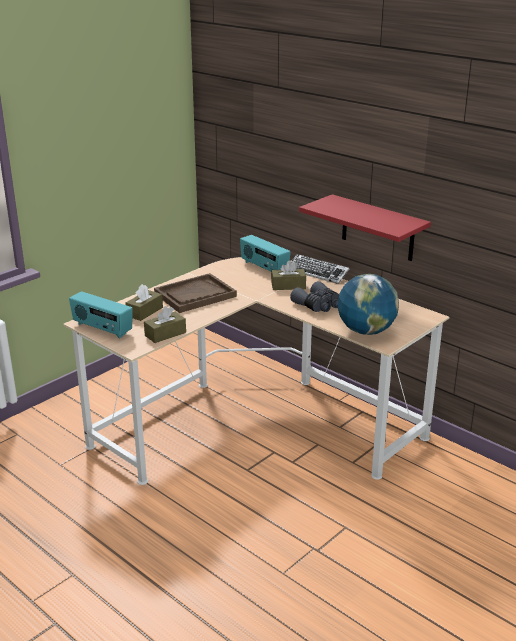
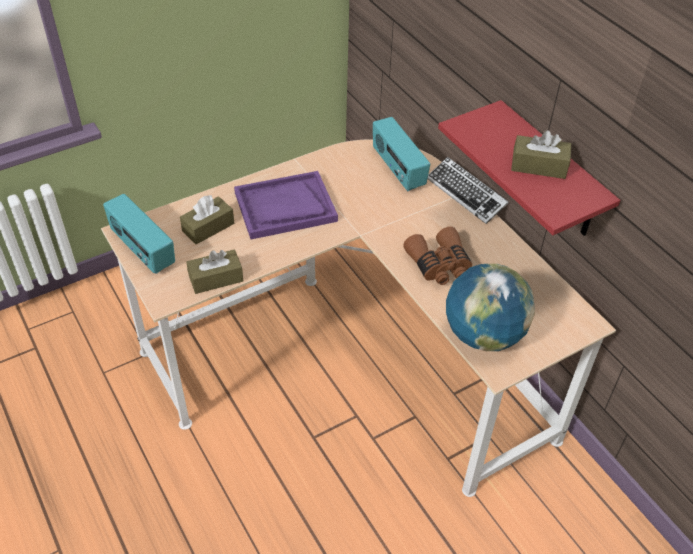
camera: 15 degrees right, 20 degrees up
brown tray [154,273,237,313] -> purple tray [234,171,338,239]
brown tissue box [271,261,306,290] -> brown tissue box moved to [511,130,571,179]
grey binoculars [290,281,339,312] -> brown binoculars [403,227,472,285]

